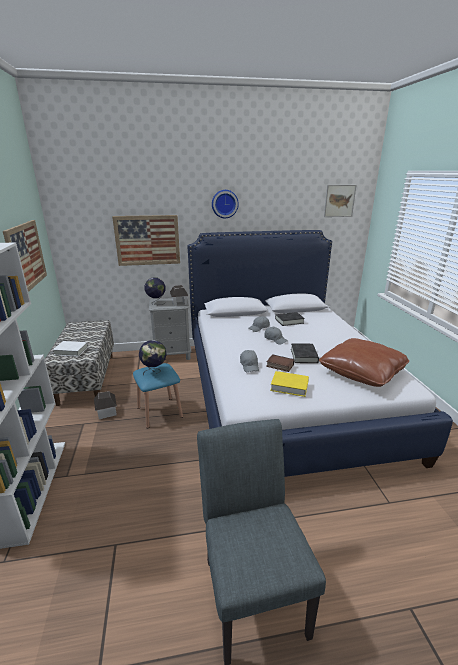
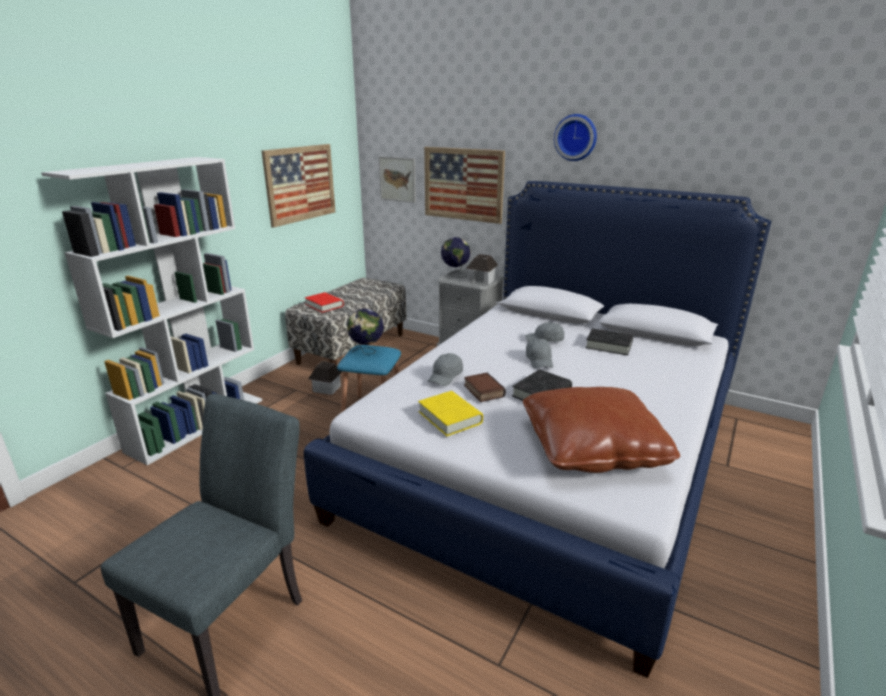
camera: 40 degrees right, 0 degrees up
white book [53,341,88,357] -> red book [305,292,344,313]
picture [324,185,356,217] -> picture moved to [379,157,416,203]

